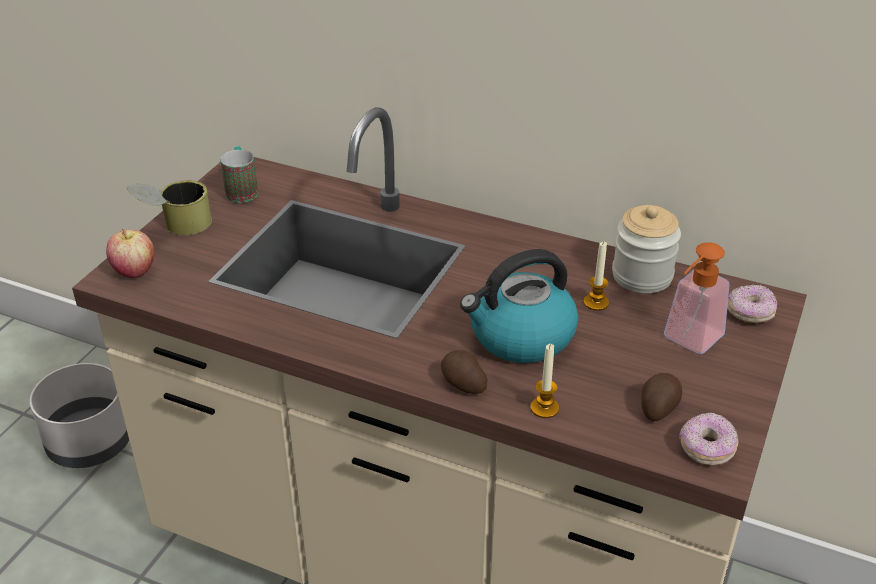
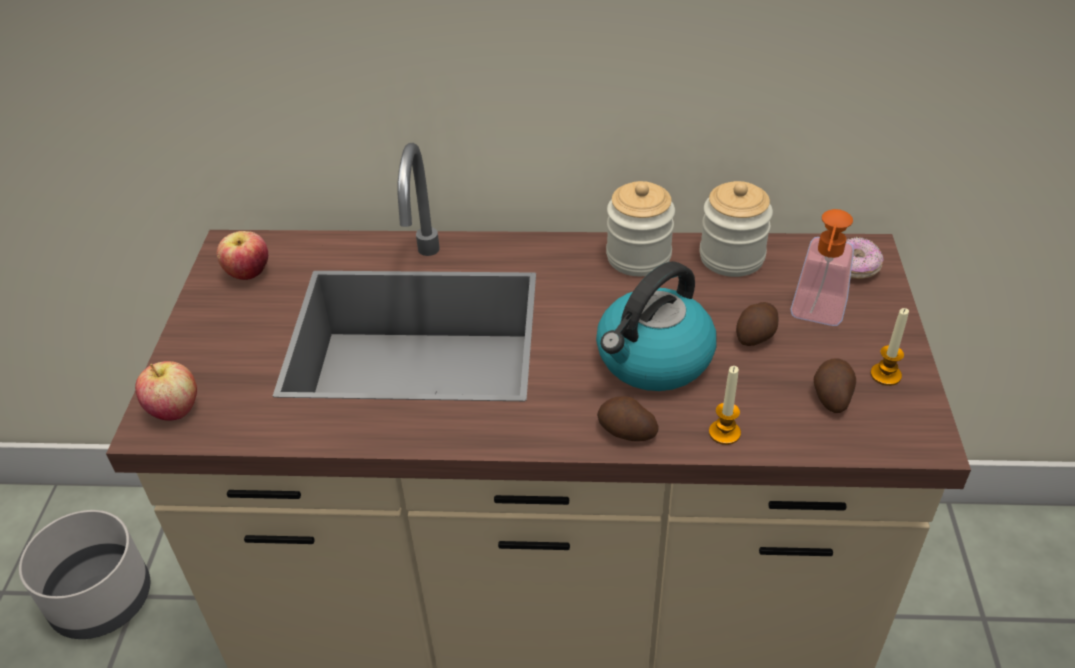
camera: 20 degrees left, 5 degrees up
can [127,180,212,235] -> none
mug [220,146,258,203] -> apple [217,231,268,280]
candle [584,241,609,311] -> candle moved to [870,308,909,386]
donut [679,413,738,465] -> none
none -> jar [606,181,675,276]
none -> potato [736,302,778,346]

